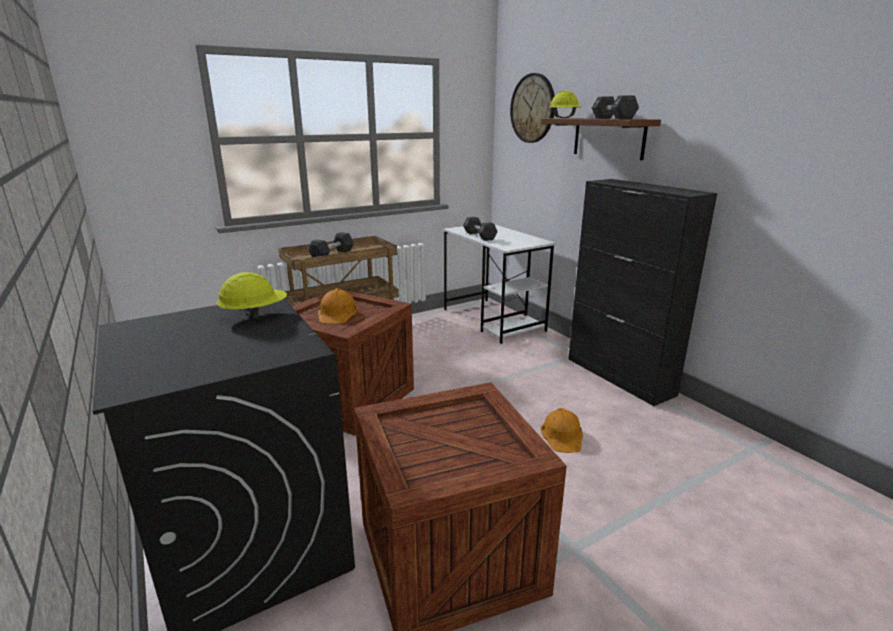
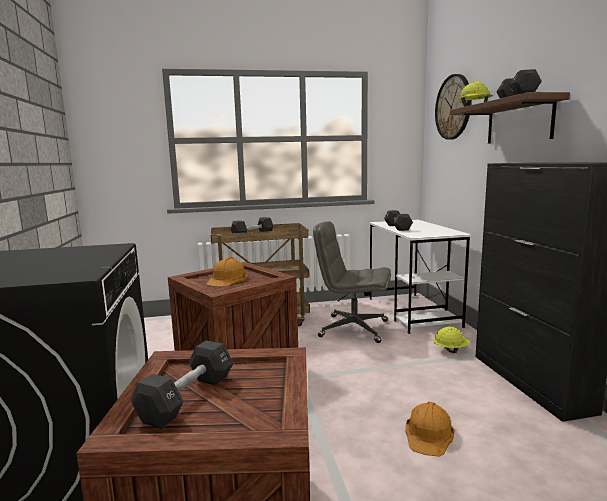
camera: 20 degrees right, 10 degrees down
yellow hard hat [216,272,287,319] -> yellow hard hat moved to [433,327,470,353]
none -> black dumbbell [131,341,233,429]
none -> grey office chair [313,221,391,343]

